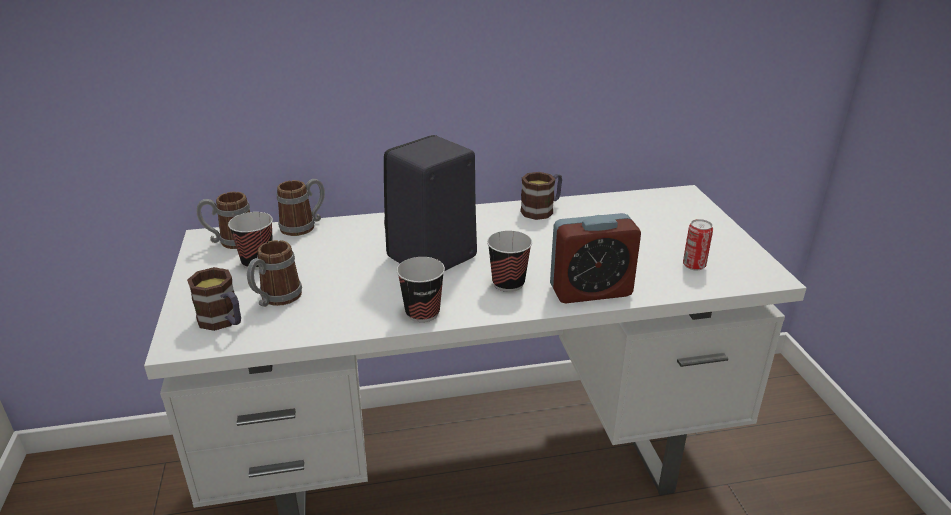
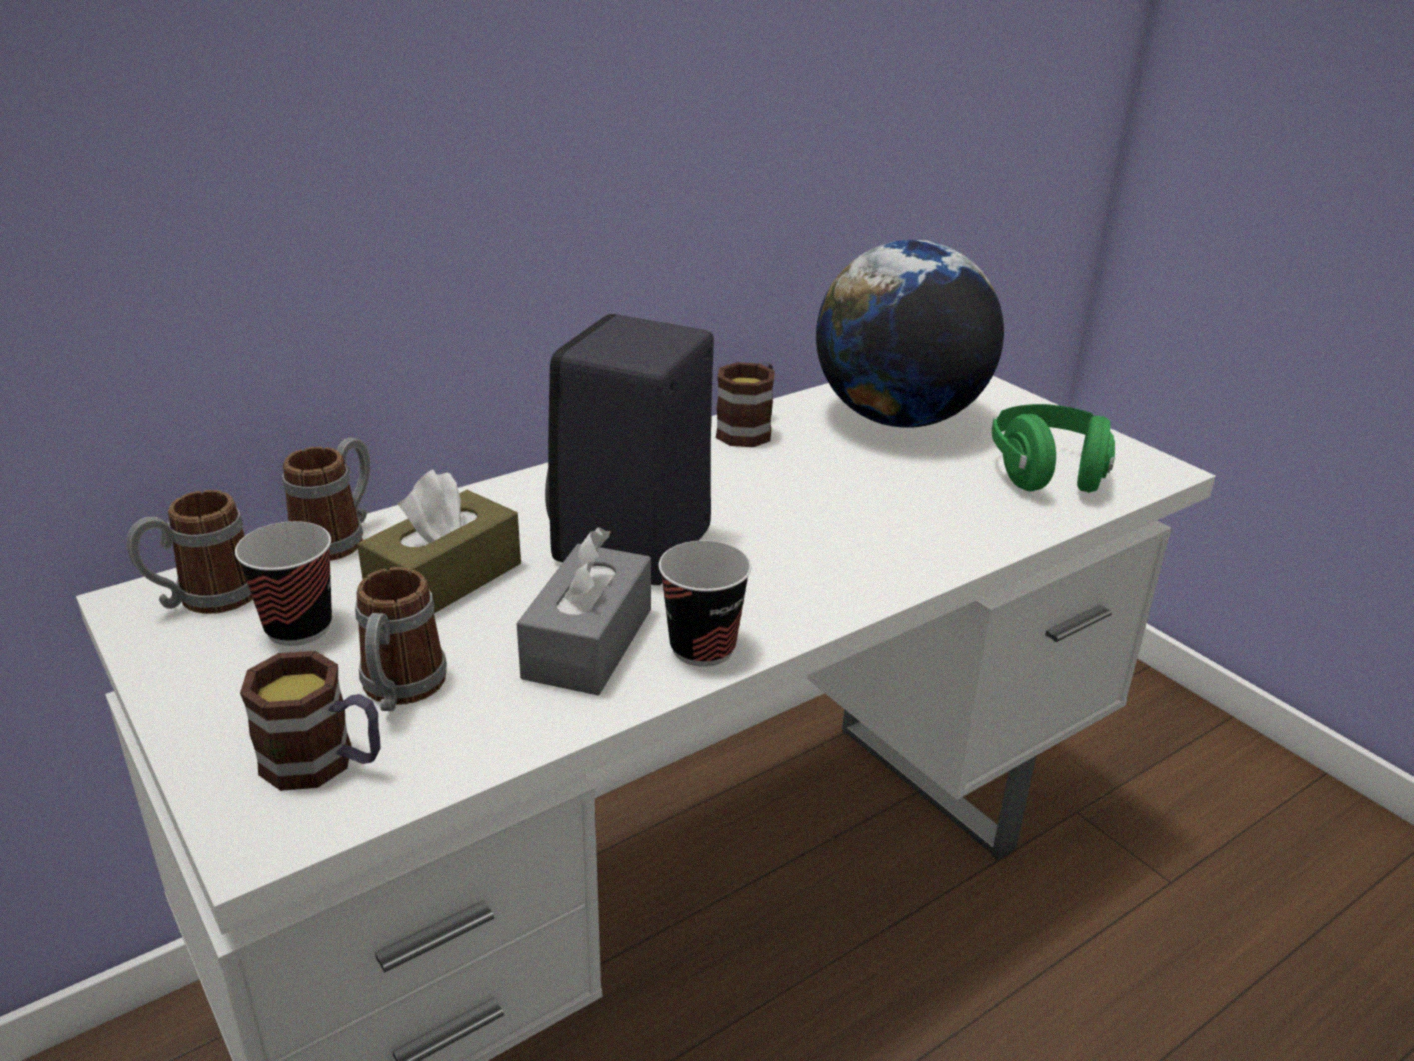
camera: 25 degrees left, 0 degrees up
cup [487,231,532,292] -> none
alarm clock [550,213,641,304] -> none
can [683,219,713,270] -> green headphones [992,404,1115,493]
none -> brown tissue box [357,470,521,613]
none -> grey tissue box [516,527,651,695]
none -> globe [816,240,1004,428]

